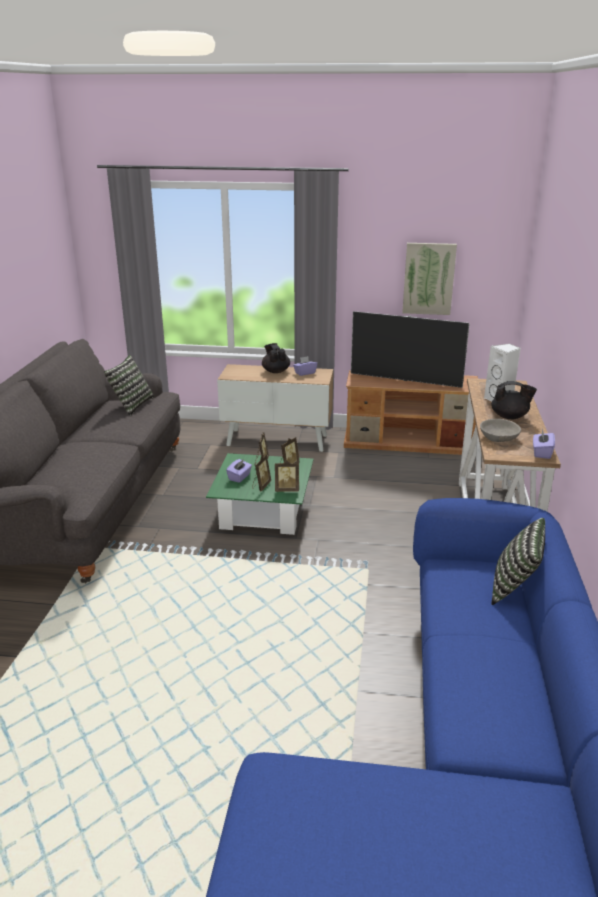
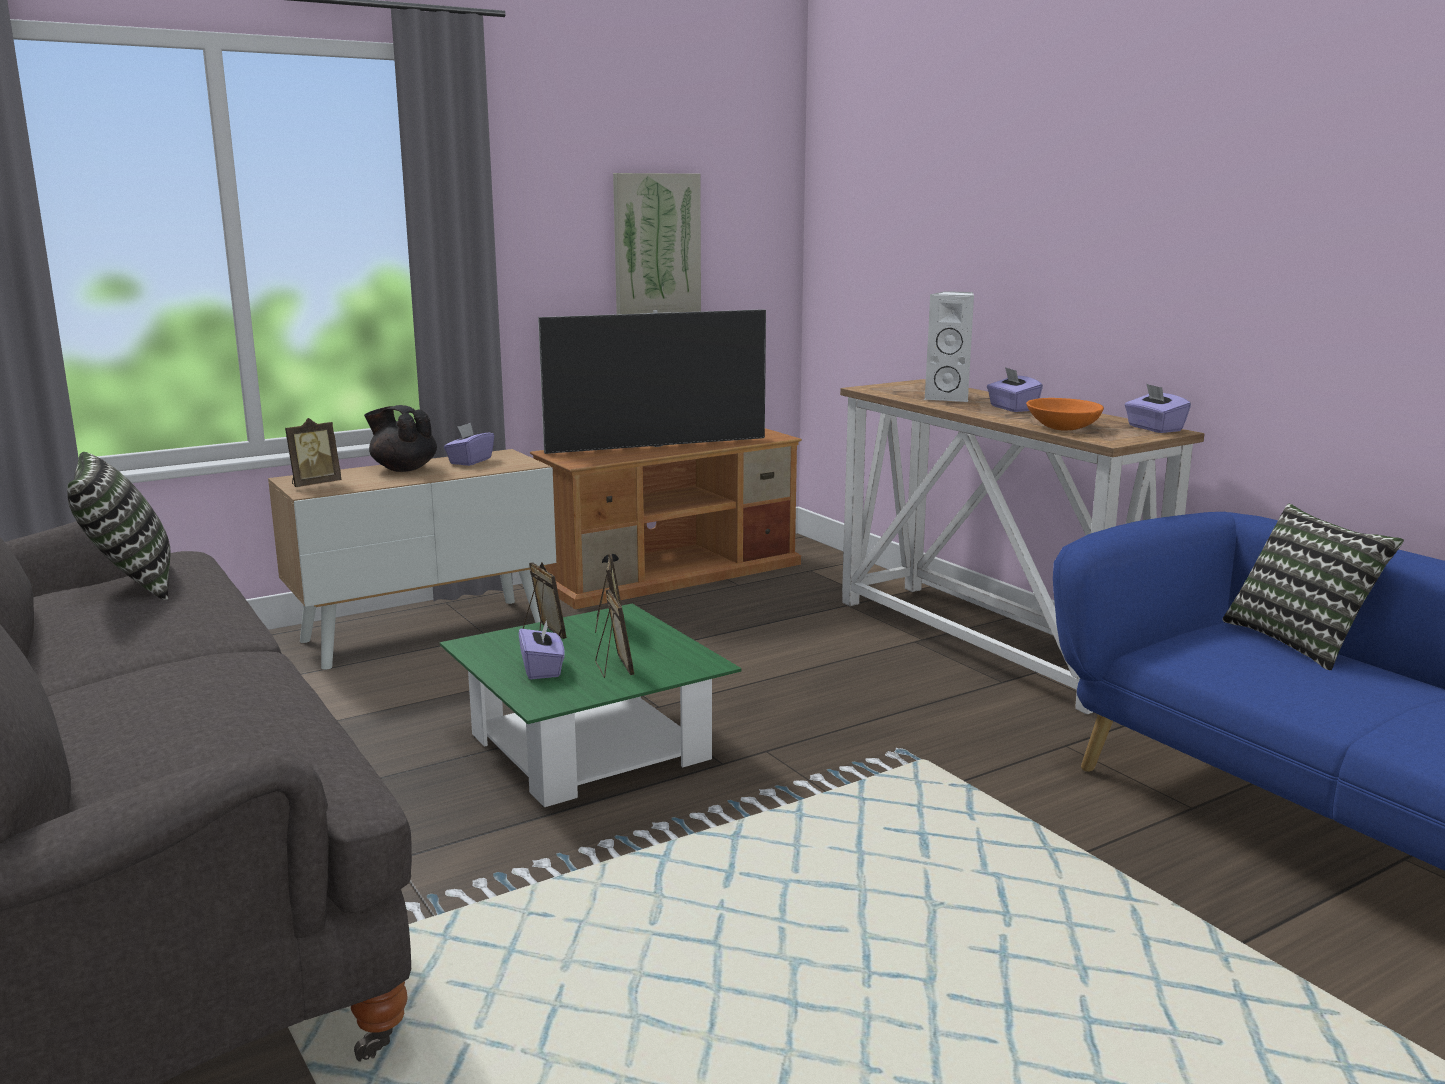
camera: 40 degrees left, 10 degrees down
picture frame [275,460,299,492] -> picture frame moved to [285,418,341,487]
grey bowl [480,419,521,442] -> orange bowl [1026,398,1104,431]
black teapot [491,381,537,419] -> purple tissue box [987,367,1043,412]

